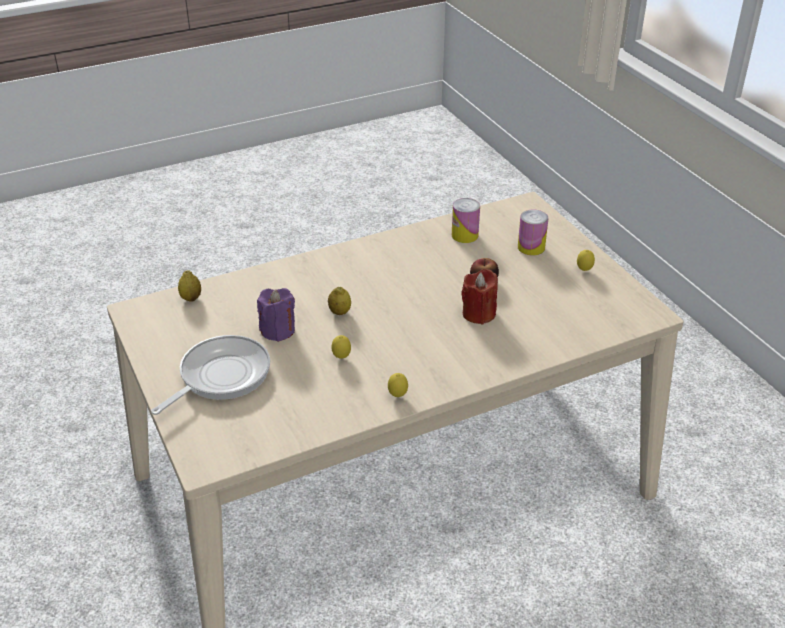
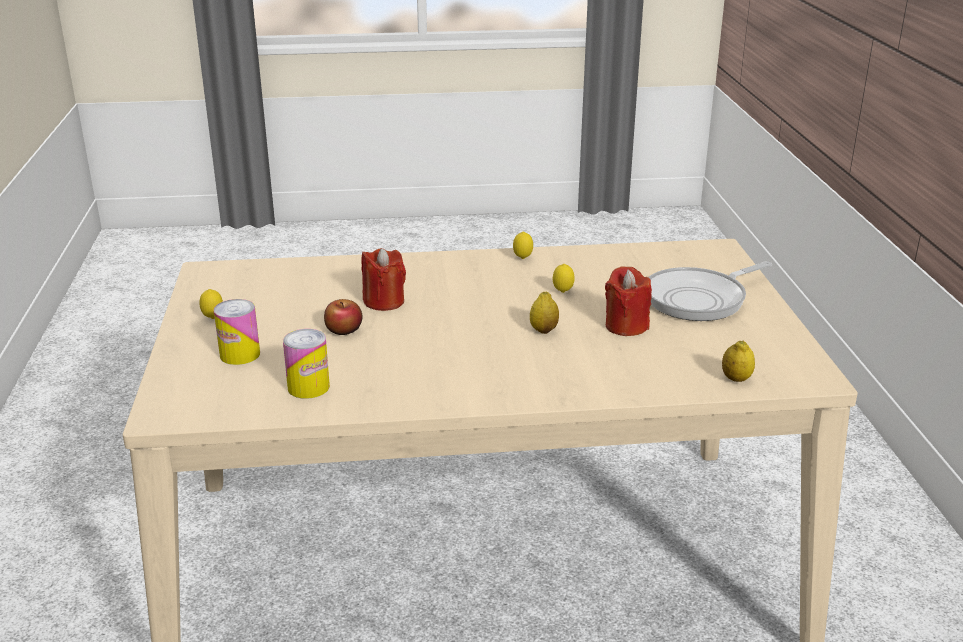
camera: 160 degrees left, 10 degrees down
purple candle [257,288,295,342] -> red candle [605,266,652,336]

